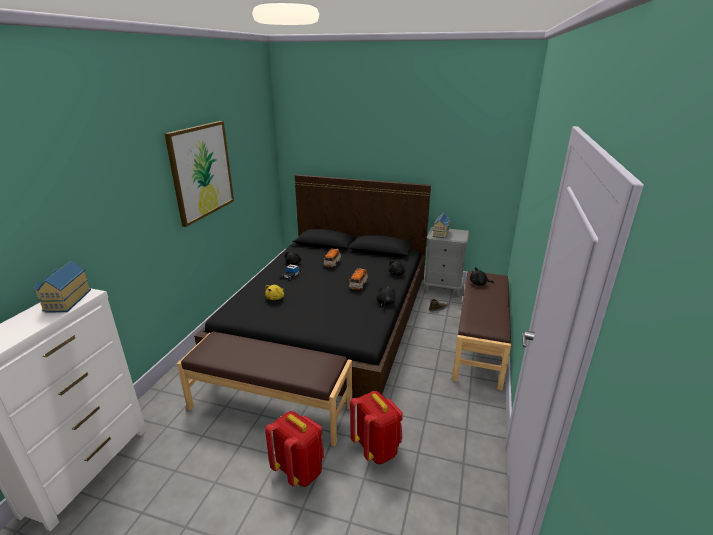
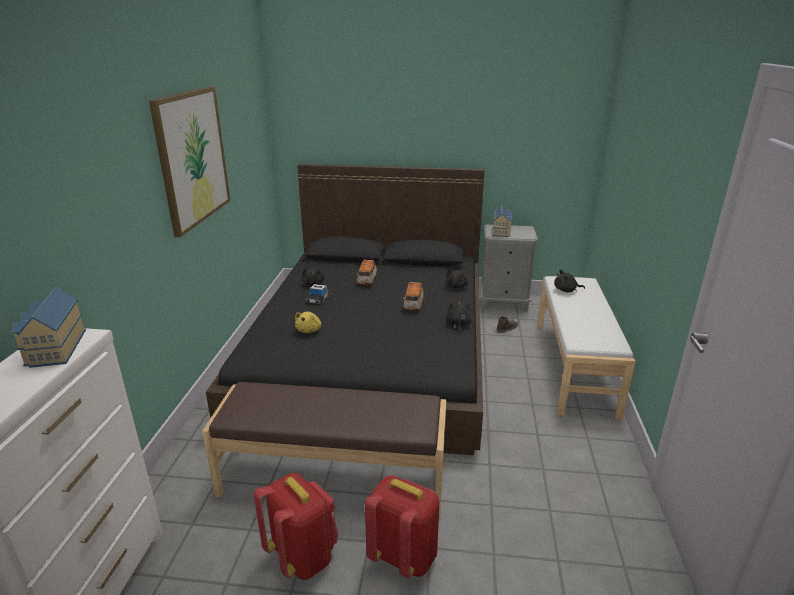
camera: 10 degrees left, 0 degrees up
red backpack [350,391,403,464] -> red backpack moved to [254,473,338,580]
brown bench [452,271,511,390] -> white bench [537,276,636,420]

